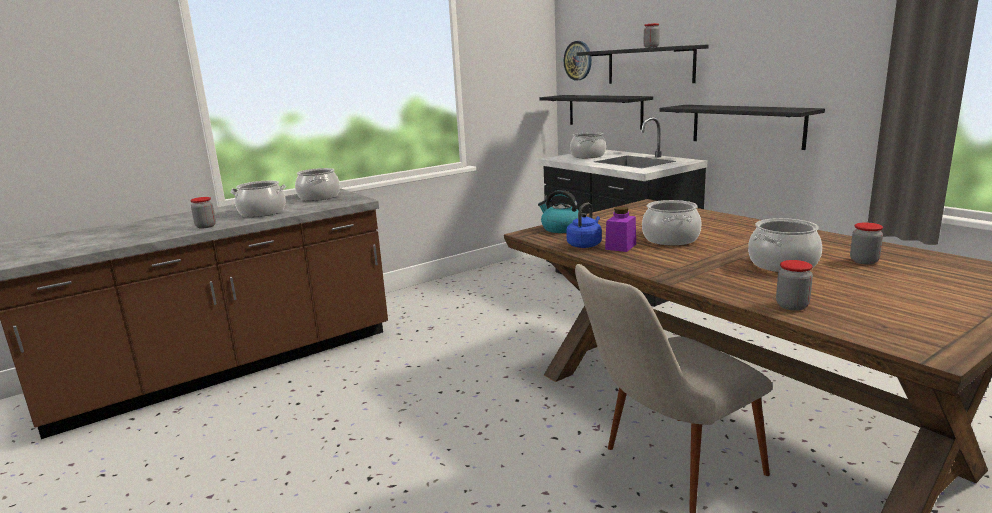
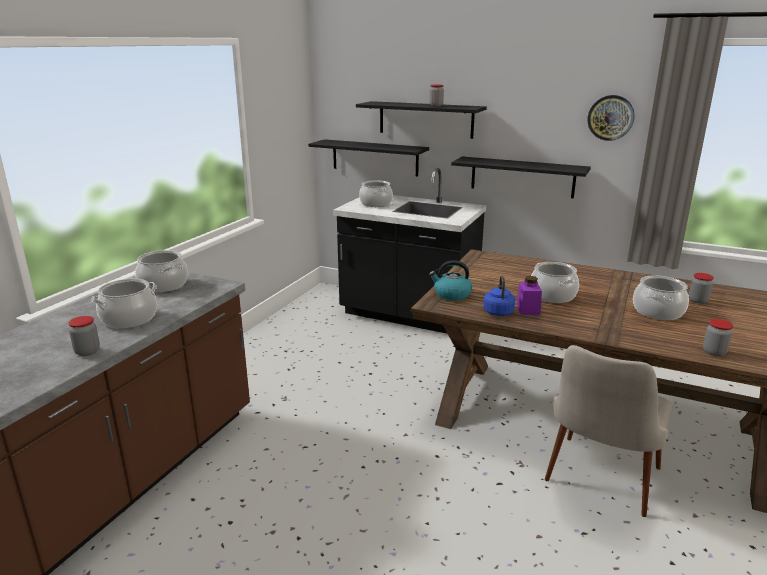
camera: 30 degrees left, 5 degrees up
wall clock [564,41,592,80] -> wall clock moved to [587,95,635,141]

